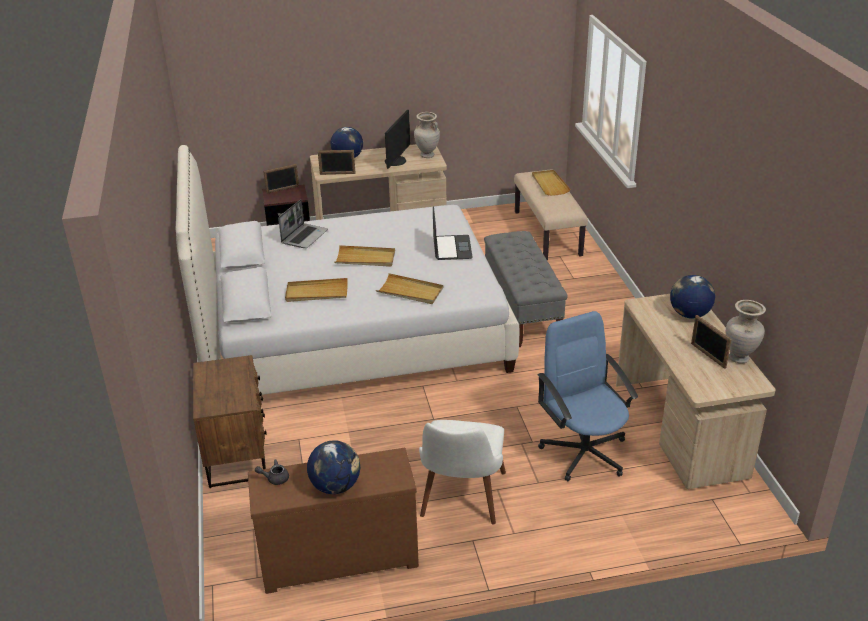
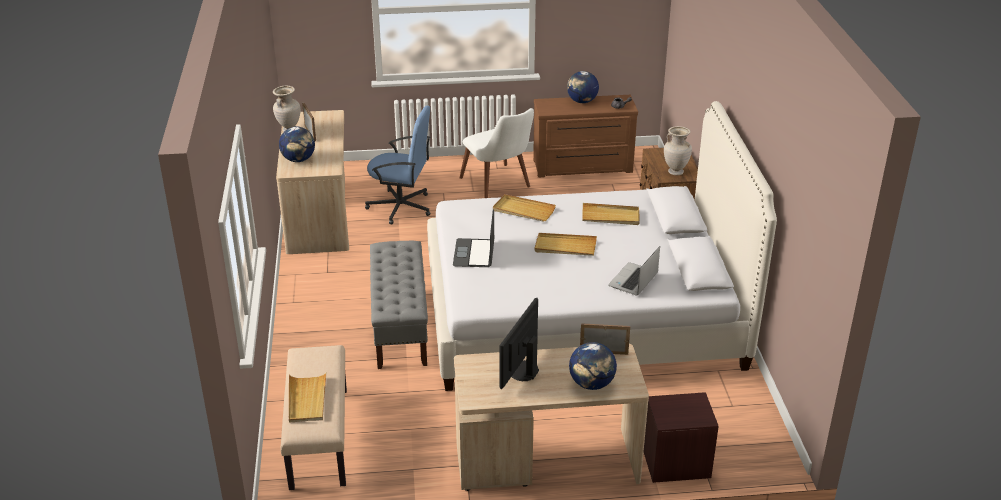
camera: 175 degrees left, 0 degrees up
picture frame [263,164,299,194] -> none
beige vase [414,112,440,158] -> beige vase moved to [664,126,692,176]
white chair [419,420,506,525] -> white chair turned 135 degrees clockwise [460,108,534,198]
blue office chair [538,311,638,481] -> blue office chair turned 60 degrees counterclockwise [365,106,430,225]

